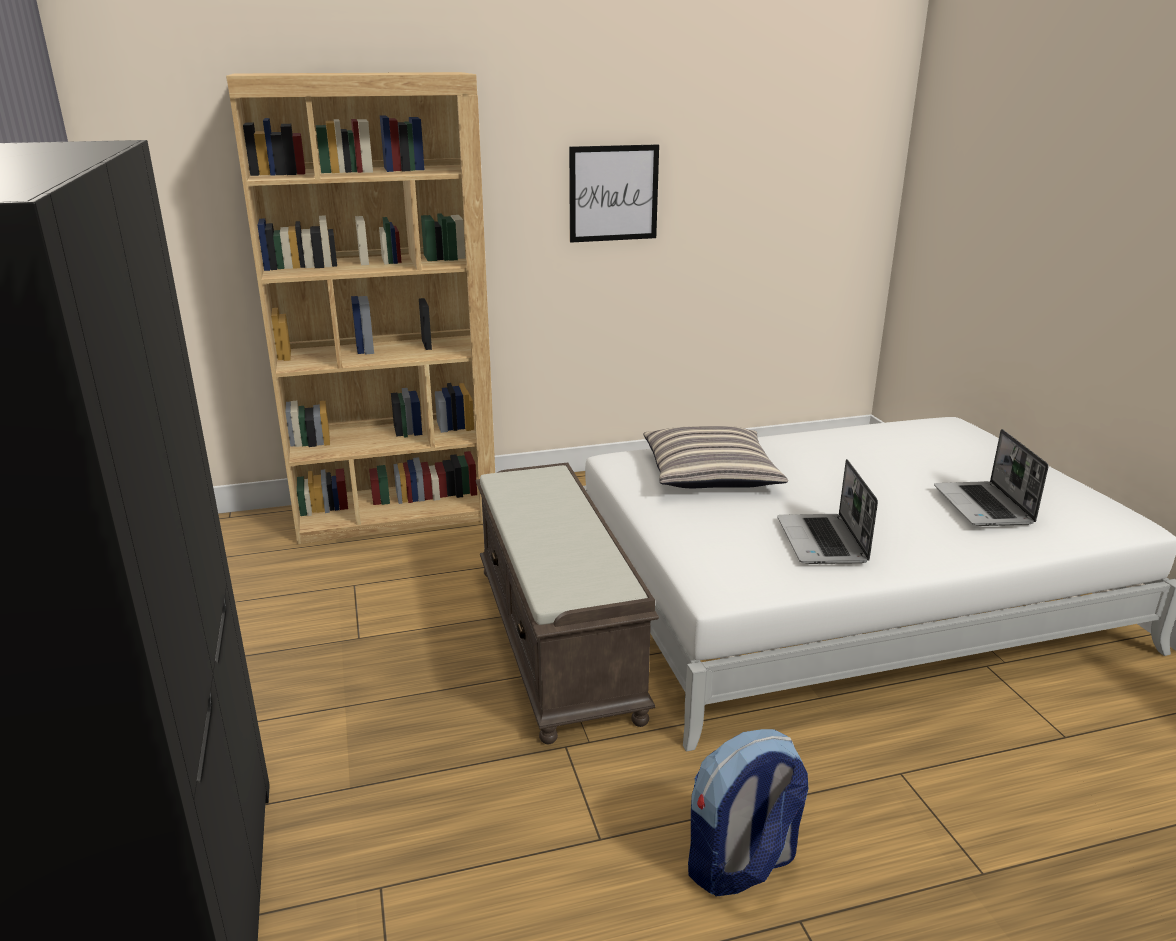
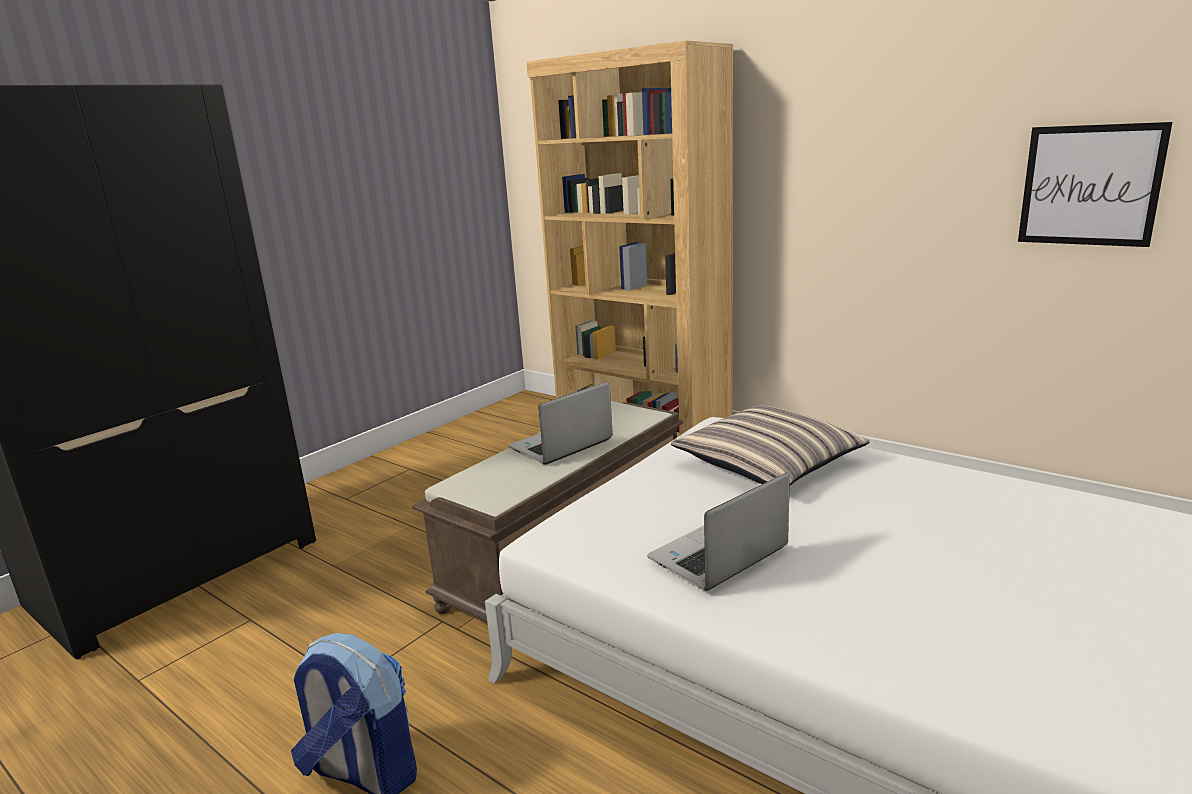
camera: 55 degrees right, 5 degrees down
picture [569,144,659,243] -> picture moved to [1018,122,1173,247]
laptop [934,429,1049,526] -> laptop moved to [508,382,613,465]

